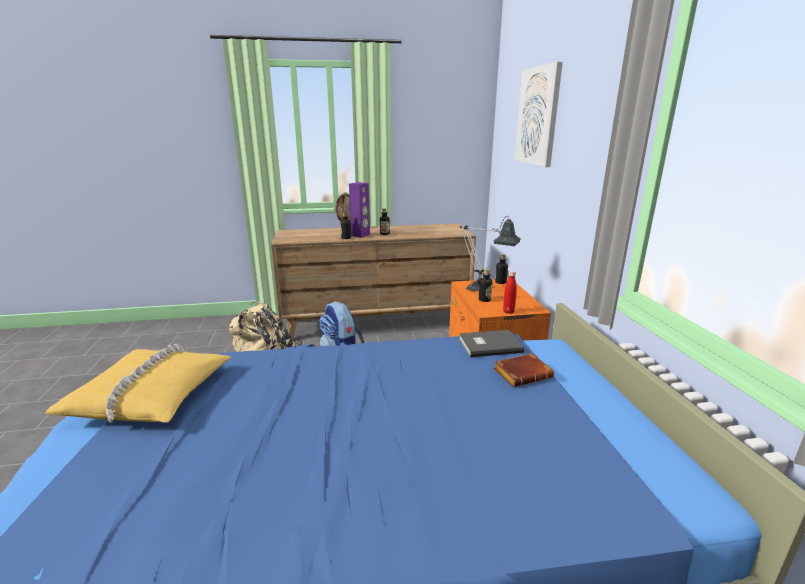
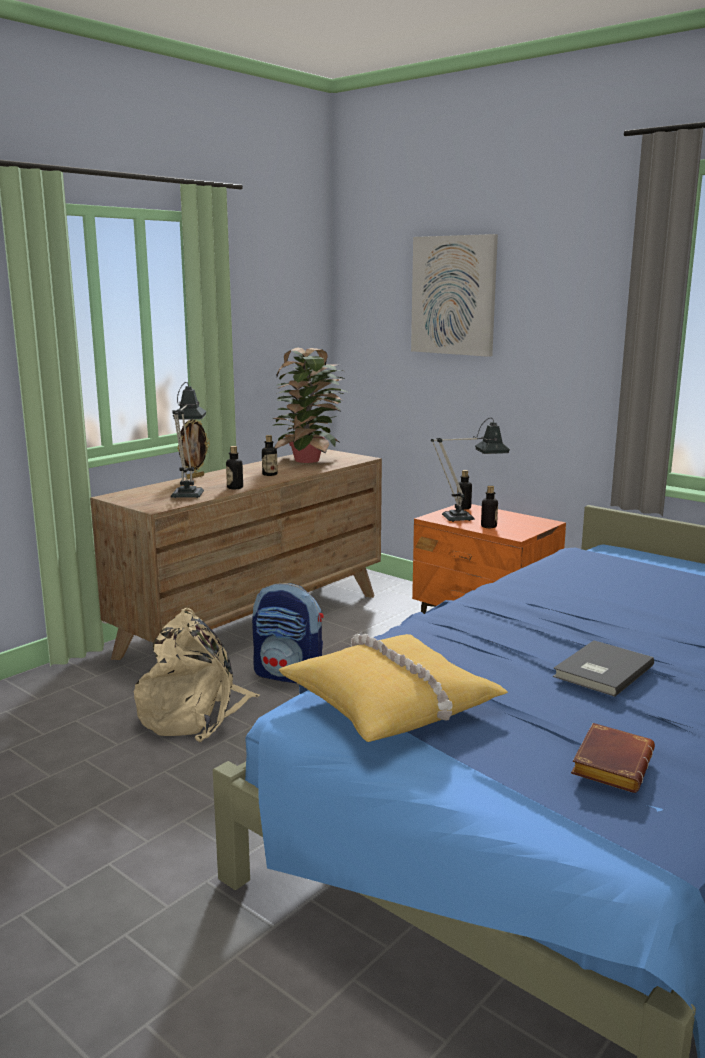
camera: 40 degrees left, 5 degrees down
purple speaker [349,182,370,238] -> none
grey book [459,330,524,357] -> grey book moved to [553,640,654,697]
brown book [494,353,554,387] -> brown book moved to [571,723,655,793]
red bottle [503,271,517,314] -> none
none -> table lamp [171,382,206,498]
none -> potted plant [271,347,349,463]

